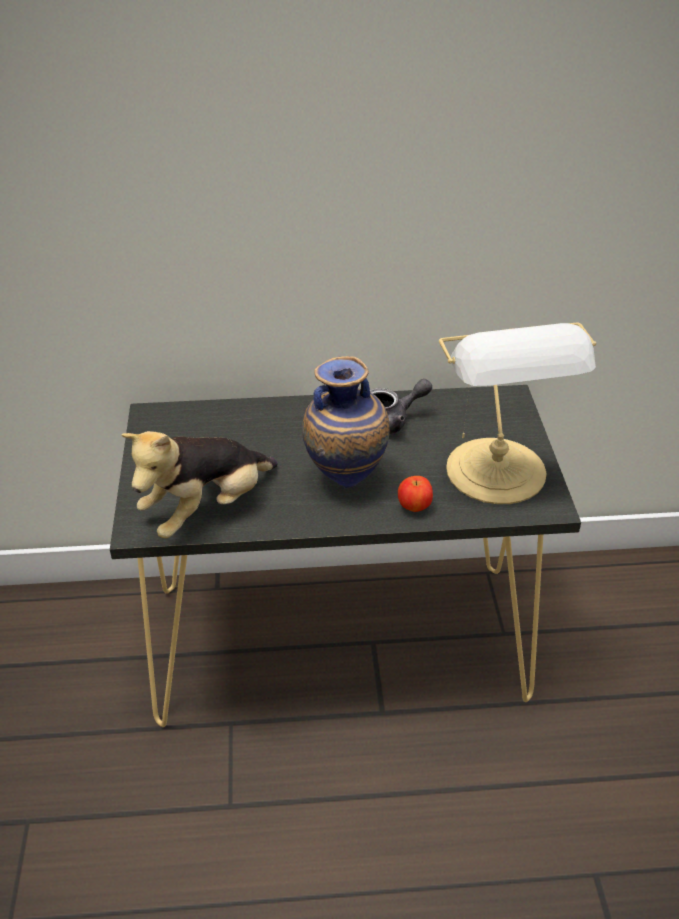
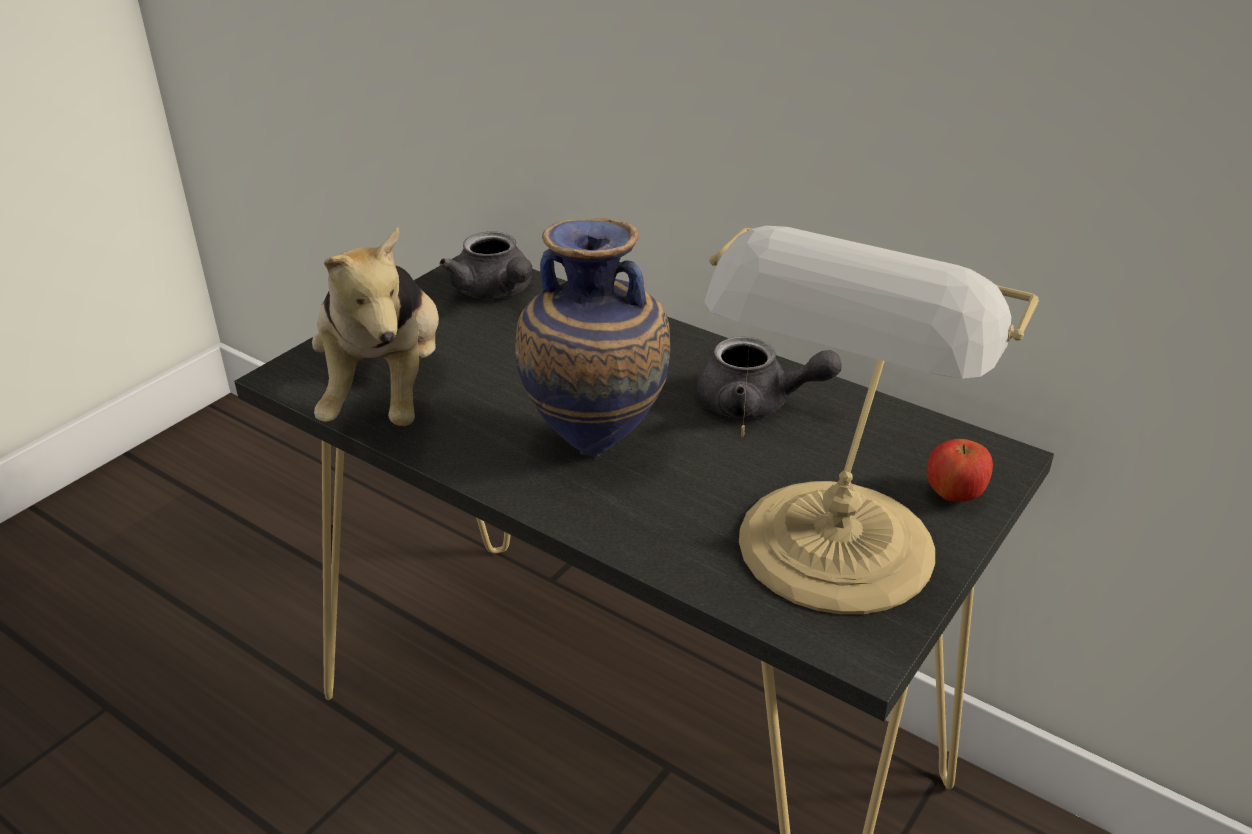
camera: 40 degrees right, 5 degrees down
plush toy [121,431,278,538] -> plush toy turned 90 degrees counterclockwise [312,227,439,426]
apple [398,476,433,512] -> apple moved to [927,439,993,502]
none -> grey teapot [440,232,532,299]

